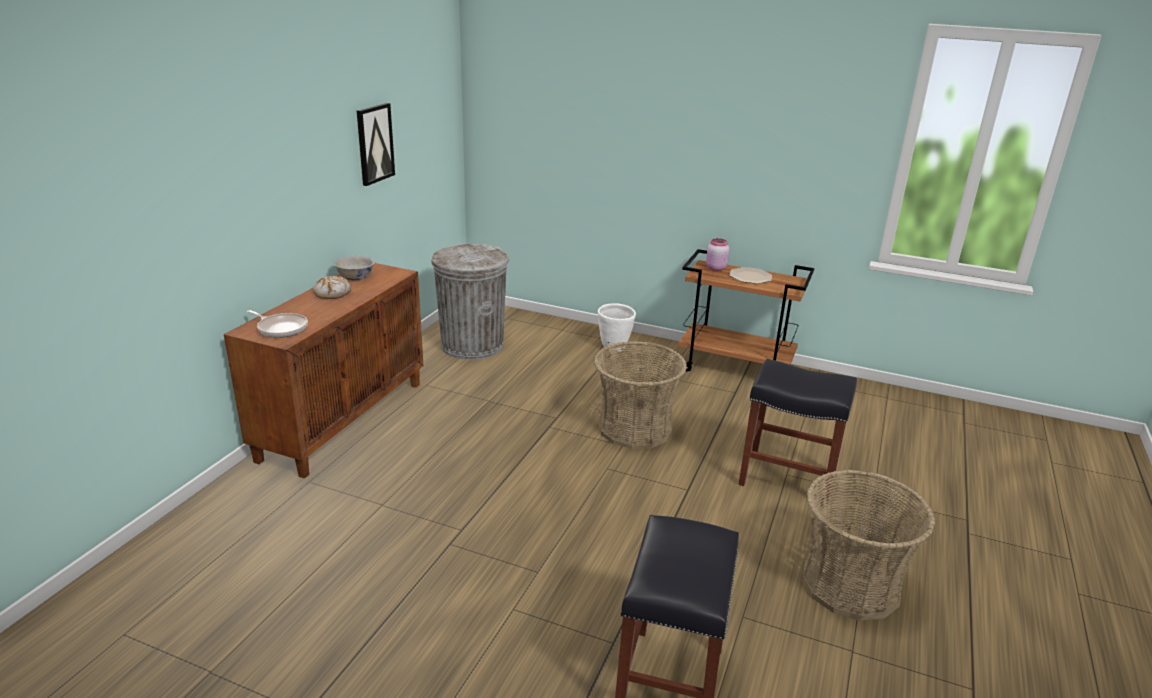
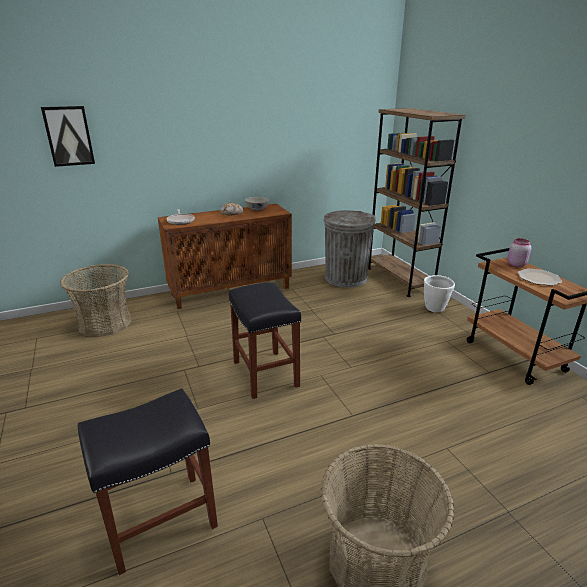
camera: 45 degrees right, 0 degrees up
picture [357,103,395,186] -> picture moved to [41,106,95,167]
basket [594,341,687,449] -> basket moved to [60,264,131,337]
black stool [738,359,857,507] -> black stool moved to [229,282,301,399]
none -> brown bookcase [368,108,465,297]

